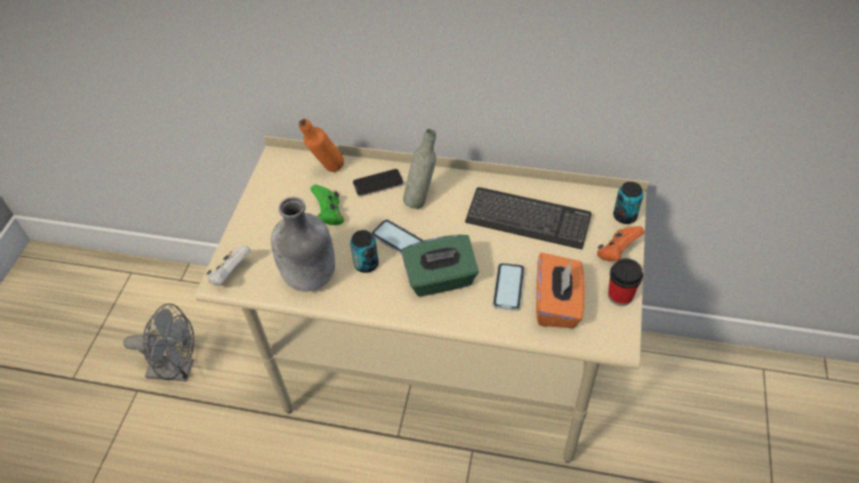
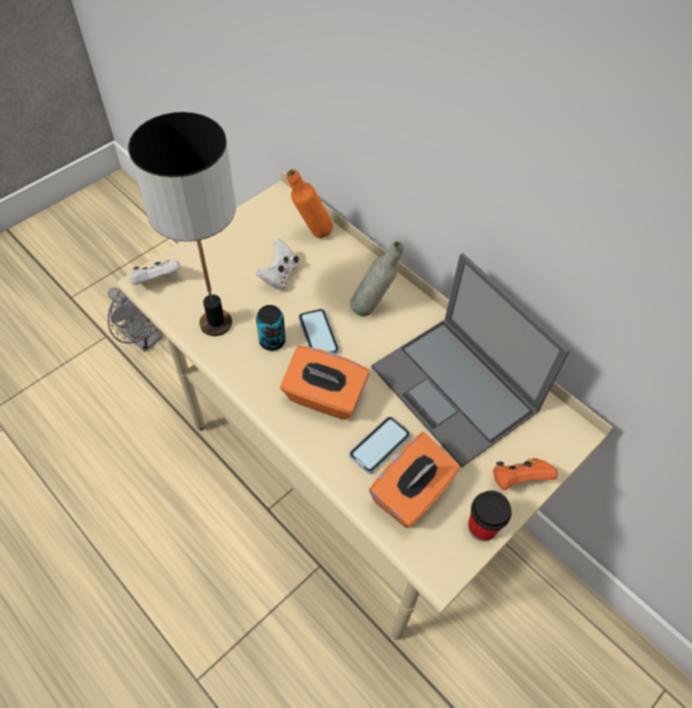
camera: 30 degrees right, 5 degrees up
grey bottle [271,197,335,291] -> table lamp [128,112,236,336]
green game controller [310,185,344,225] -> white game controller [256,239,299,290]
phone [353,169,404,197] -> none
green tissue box [401,235,479,296] -> orange tissue box [280,346,369,420]
keyboard [465,187,592,249] -> laptop [371,253,570,467]
can [613,182,643,224] -> none

